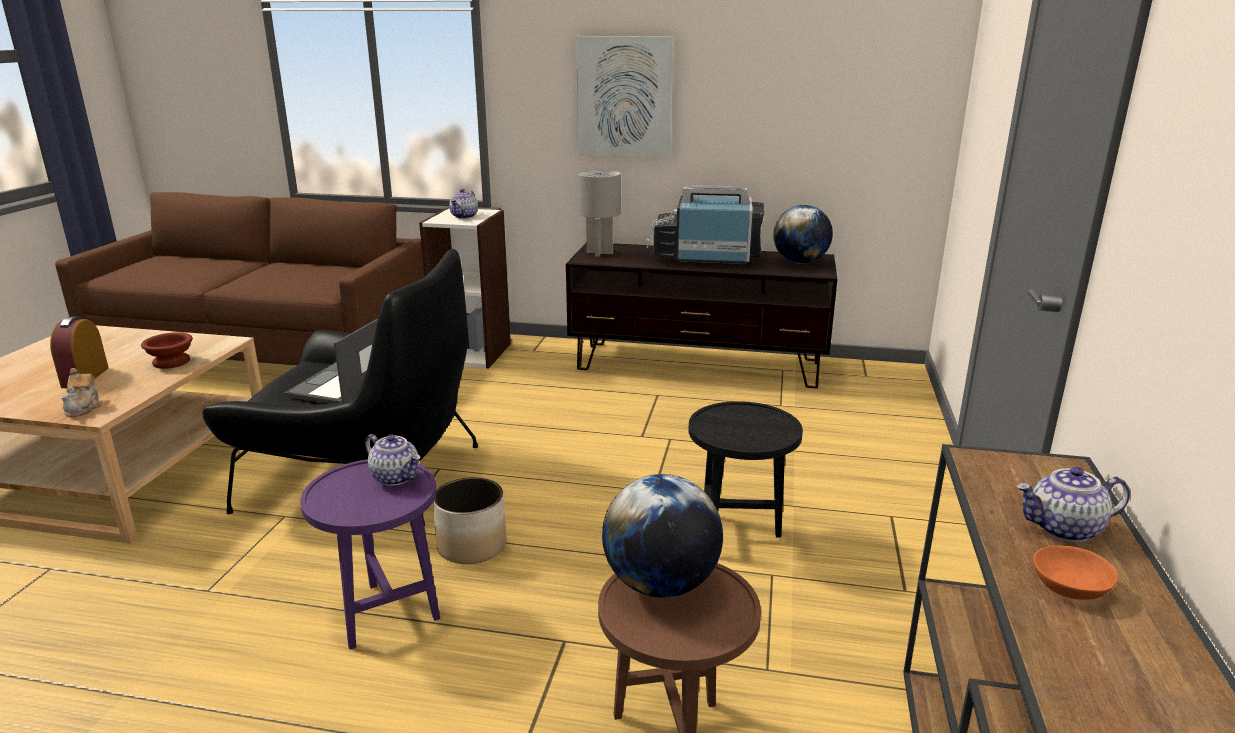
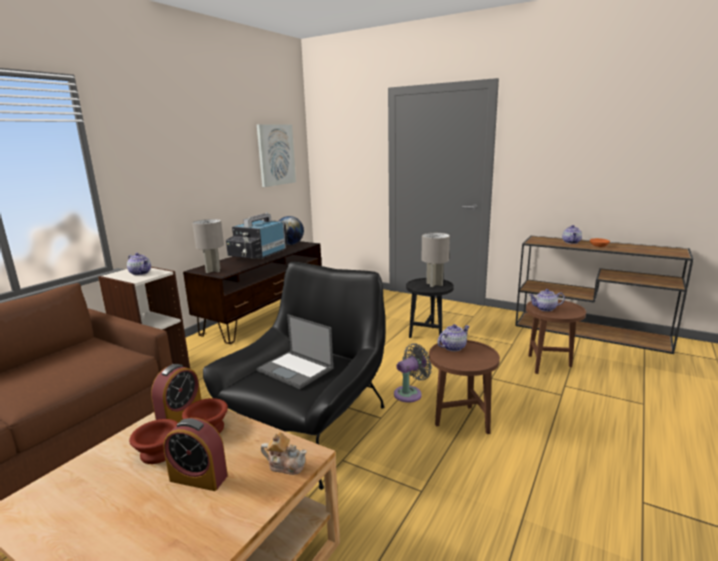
camera: 70 degrees left, 5 degrees down
purple side table [300,459,440,650] -> brown side table [429,340,500,434]
planter [433,477,507,564] -> grey fan [394,343,432,402]
picture [576,36,674,158] -> picture moved to [257,124,296,187]
globe [602,474,723,597] -> teapot [529,289,565,311]
none -> brown bowl [129,419,178,464]
none -> alarm clock [151,364,201,423]
none -> grey table lamp [422,233,450,287]

